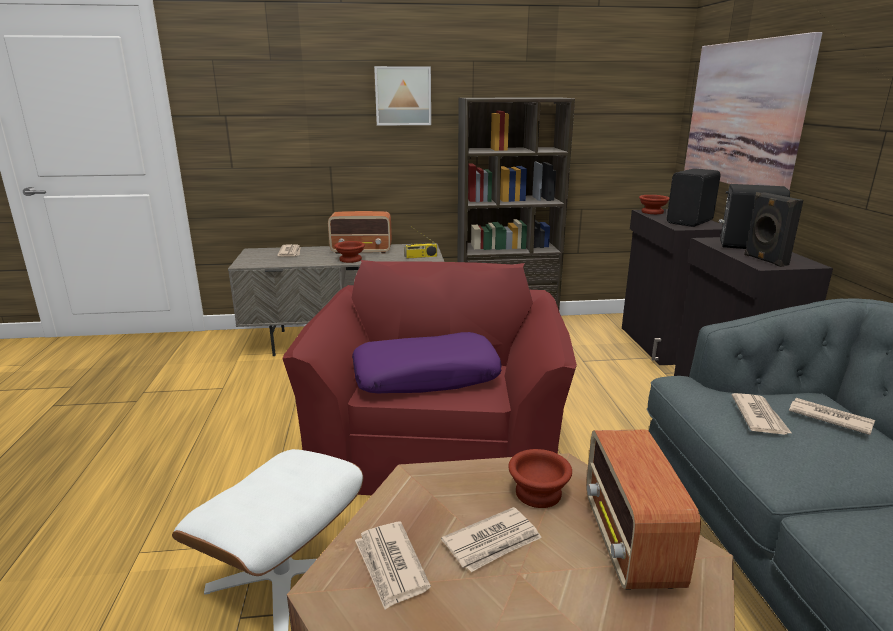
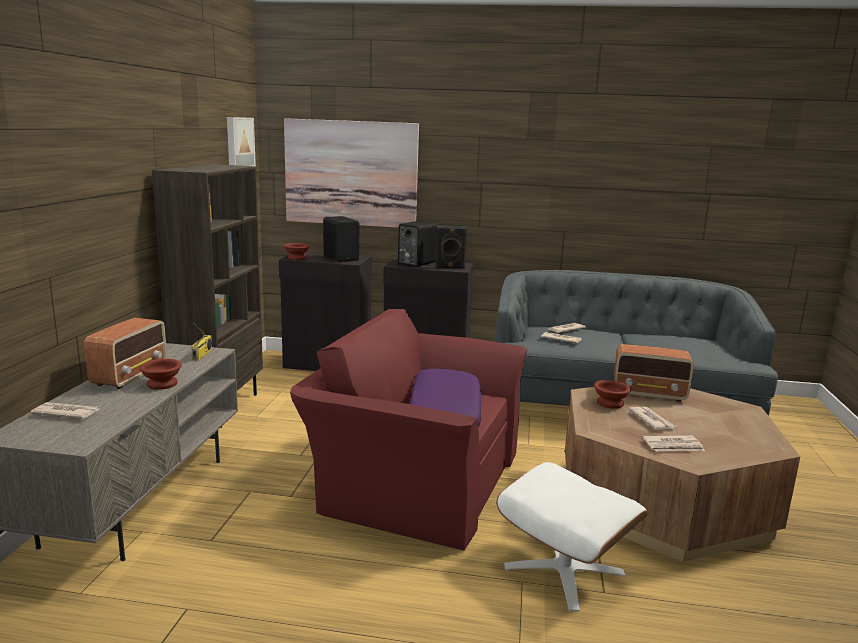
camera: 75 degrees left, 5 degrees down
picture [374,66,431,126] -> picture moved to [227,117,256,166]

